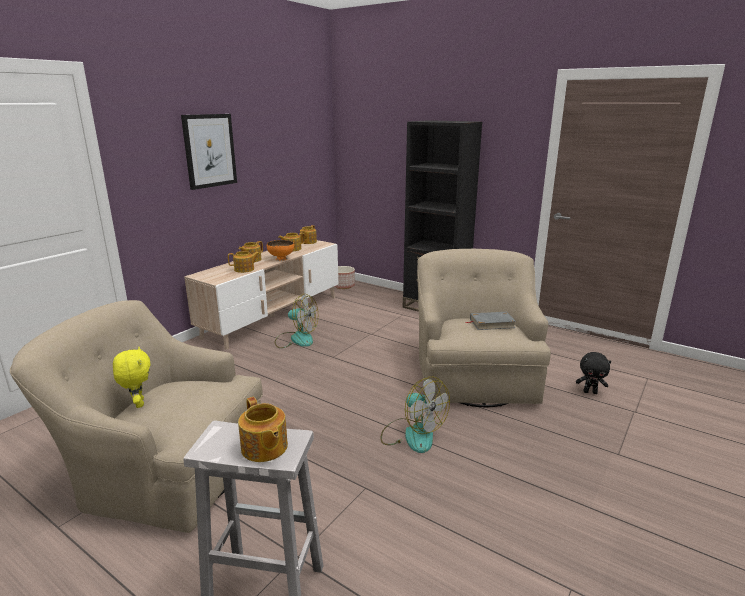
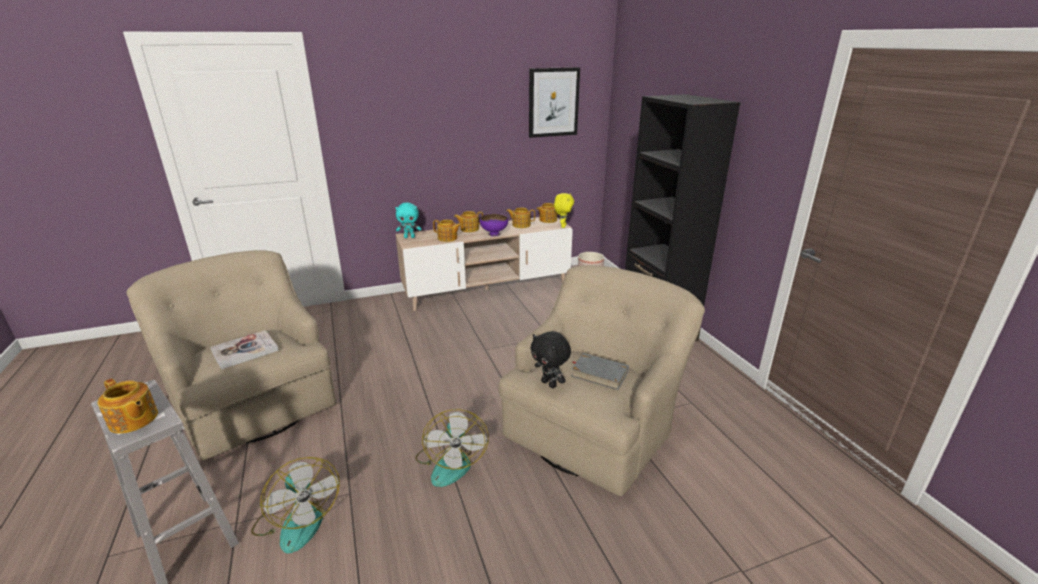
camera: 35 degrees right, 5 degrees up
yellow plush toy [113,347,151,408] -> yellow plush toy moved to [554,193,574,228]
picture [181,114,237,190] -> picture moved to [529,67,580,138]
teapot [238,397,288,462] -> teapot turned 60 degrees counterclockwise [97,378,158,434]
orange bowl [267,240,294,261] -> purple bowl [480,214,508,236]
fan [275,294,318,348] -> fan moved to [251,457,340,553]
black plush toy [576,352,611,394] -> black plush toy moved to [530,331,571,388]
none -> book [210,330,279,370]
none -> turquoise plush toy [395,202,421,238]

